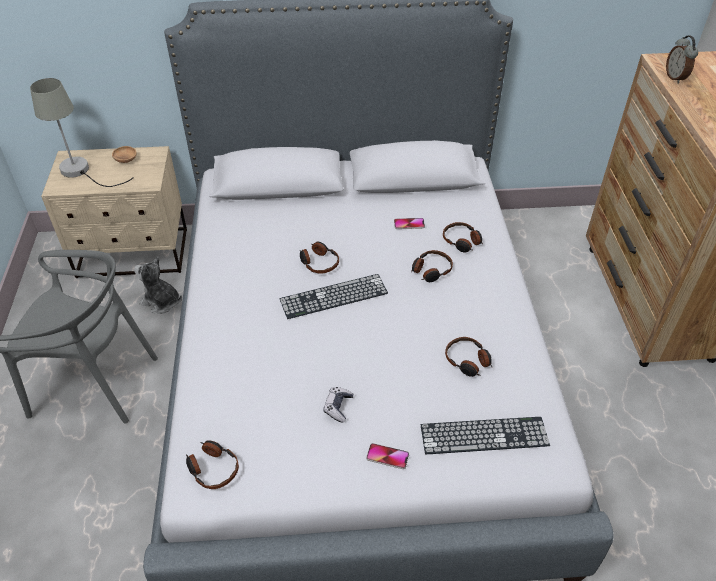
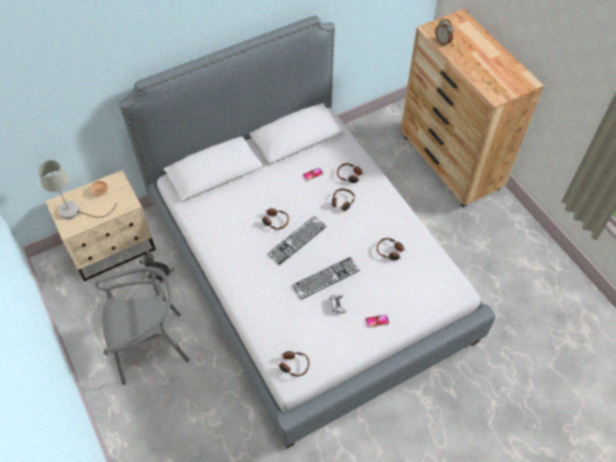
camera: 25 degrees left, 10 degrees up
keyboard [421,417,550,454] -> keyboard moved to [292,257,360,300]

